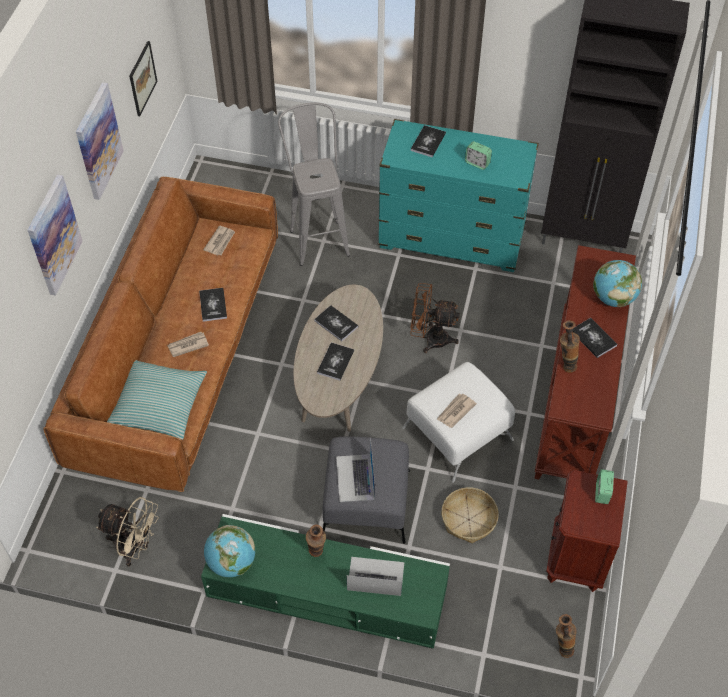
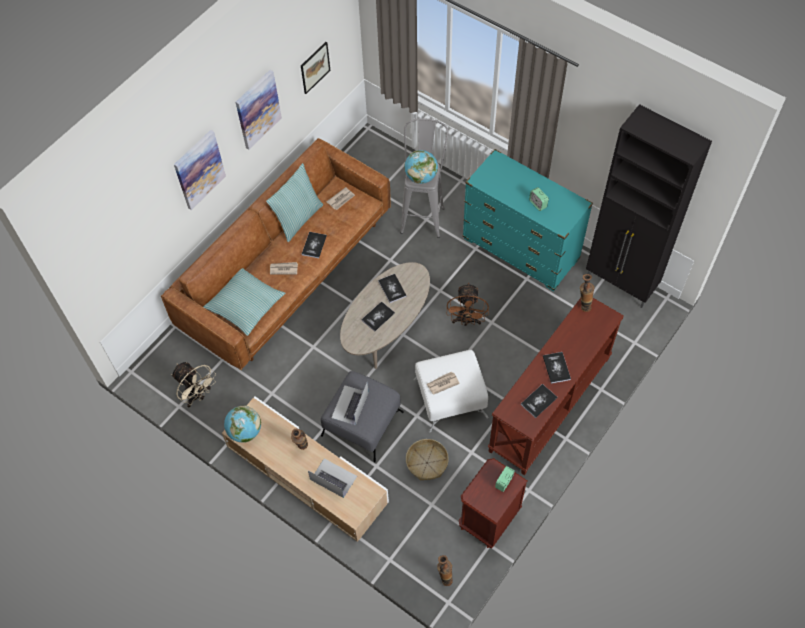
camera: 25 degrees right, 5 degrees up
green tv stand [201,514,450,649] -> beige tv stand [222,396,389,542]
brown fan [410,283,460,353] -> brown fan turned 120 degrees counterclockwise [447,283,489,326]
book [411,125,446,157] -> book moved to [521,384,558,418]
vase [560,320,580,373] -> vase moved to [580,274,594,312]
globe [593,260,642,307] -> globe moved to [404,150,438,184]
none -> pillow [266,163,323,242]

